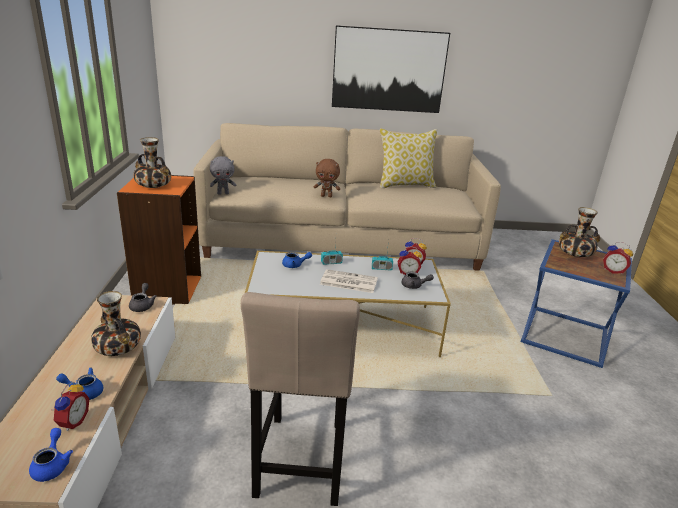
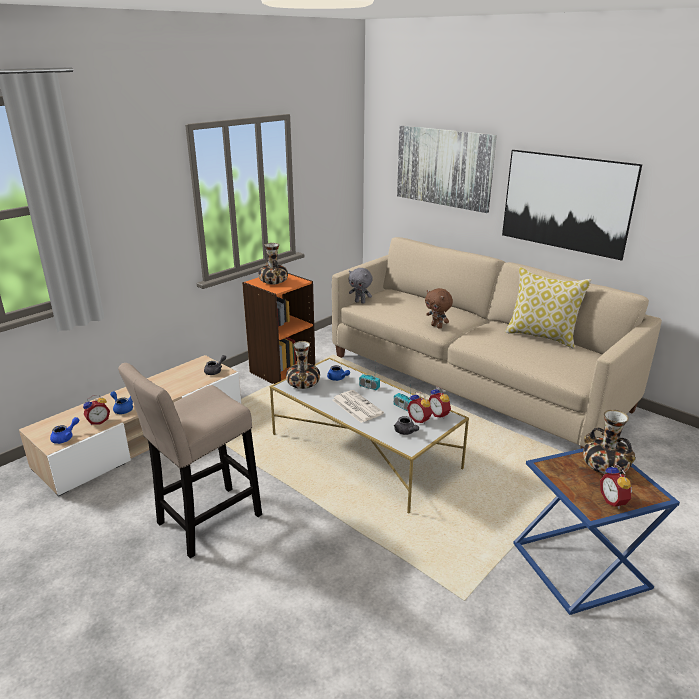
camera: 45 degrees right, 0 degrees up
vase [91,291,141,356] -> vase moved to [286,341,320,389]
none -> picture [397,125,497,213]

